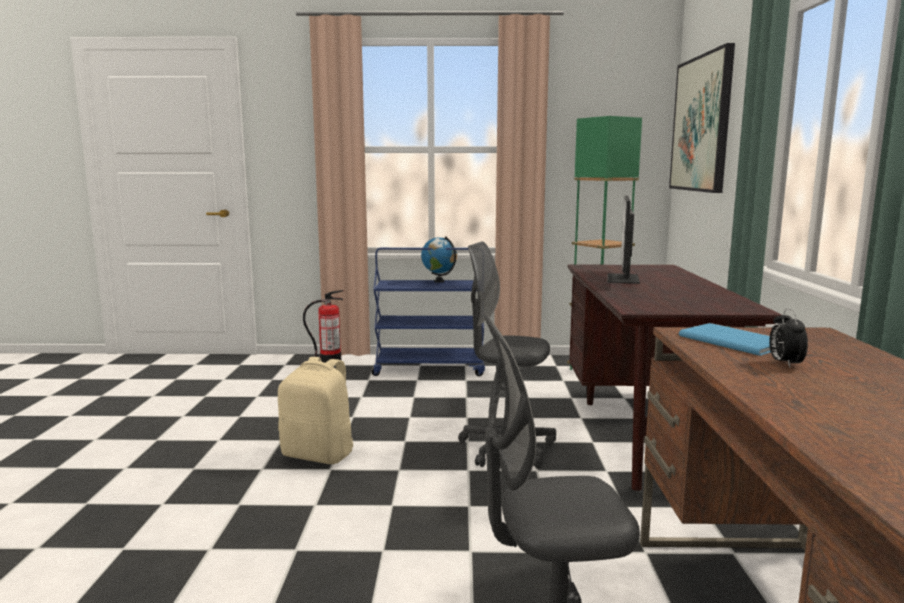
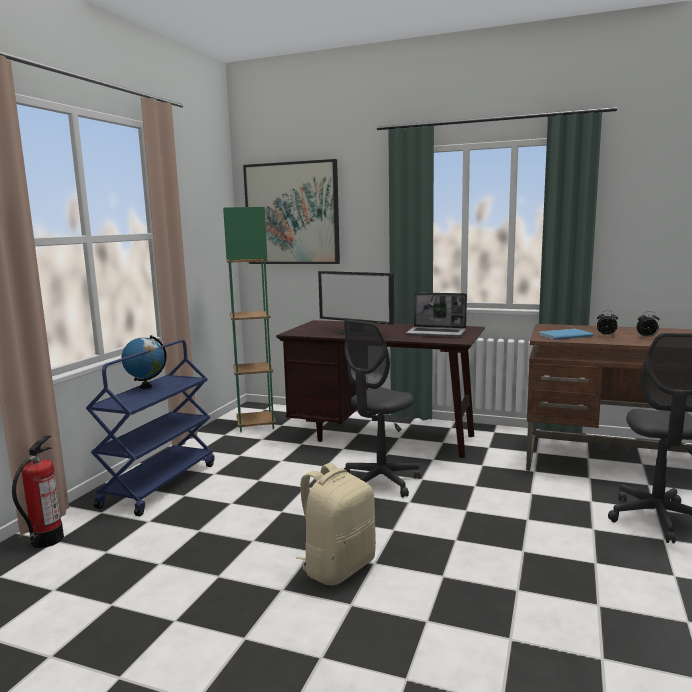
camera: 70 degrees left, 0 degrees up
none -> laptop [406,292,467,337]
none -> alarm clock [637,312,660,338]

